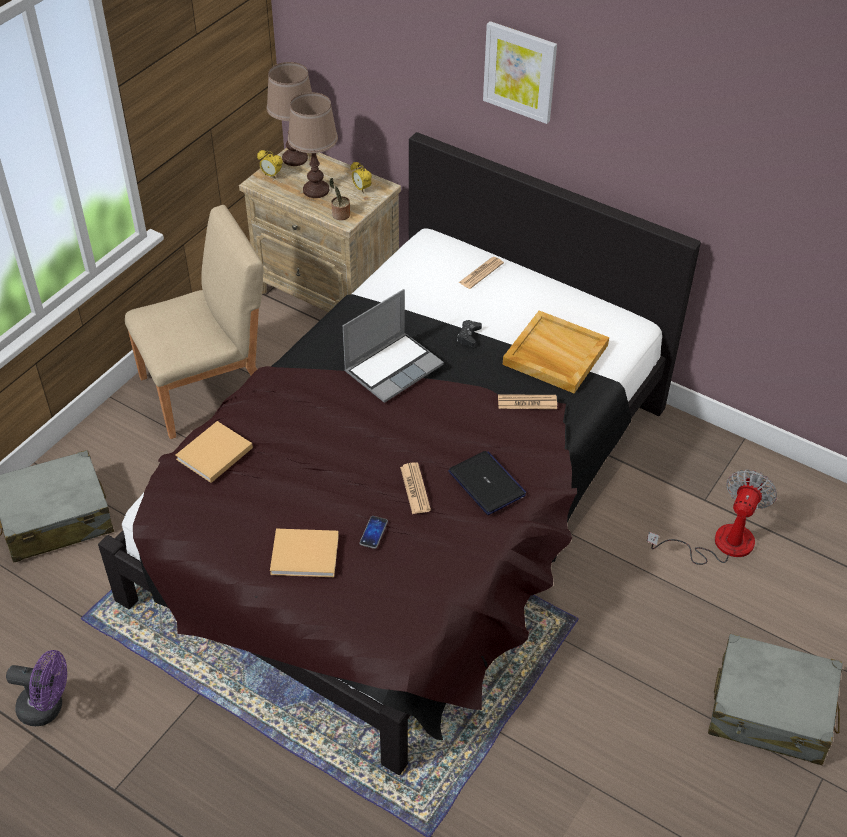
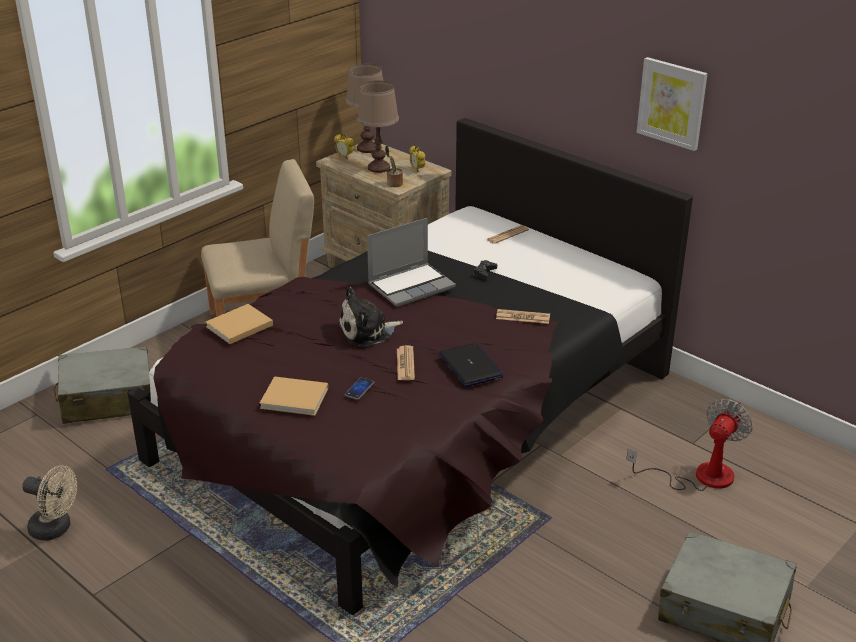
camera: 10 degrees right, 15 degrees down
purple fan [6,650,67,726] -> beige fan [22,465,77,540]
picture [483,21,557,124] -> picture moved to [637,57,708,151]
beige tray [503,311,609,393] -> none
none -> plush toy [338,287,403,347]

